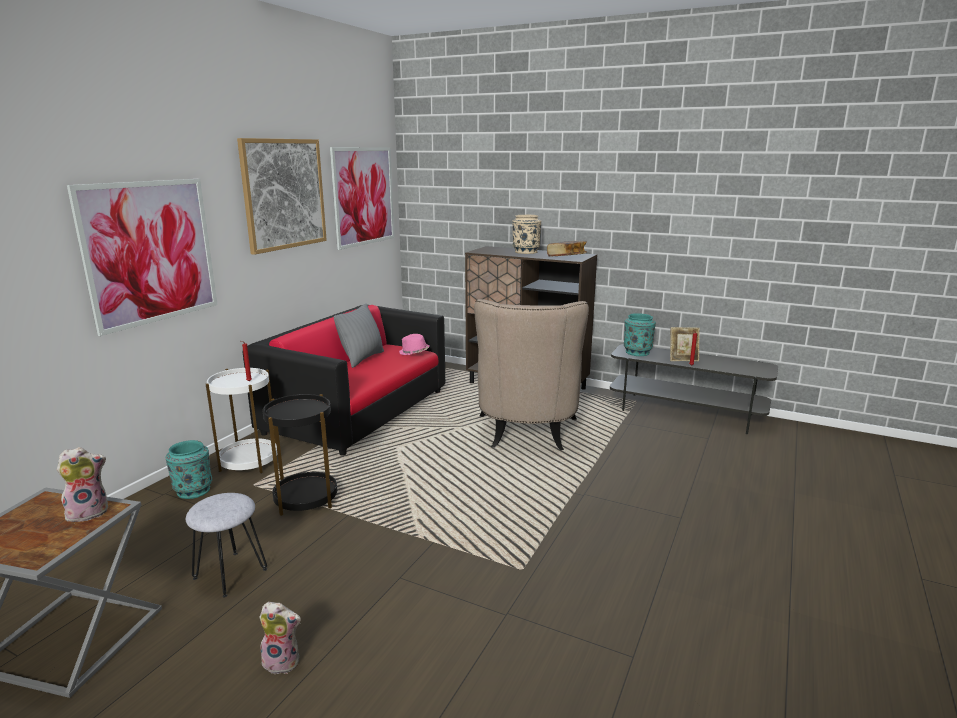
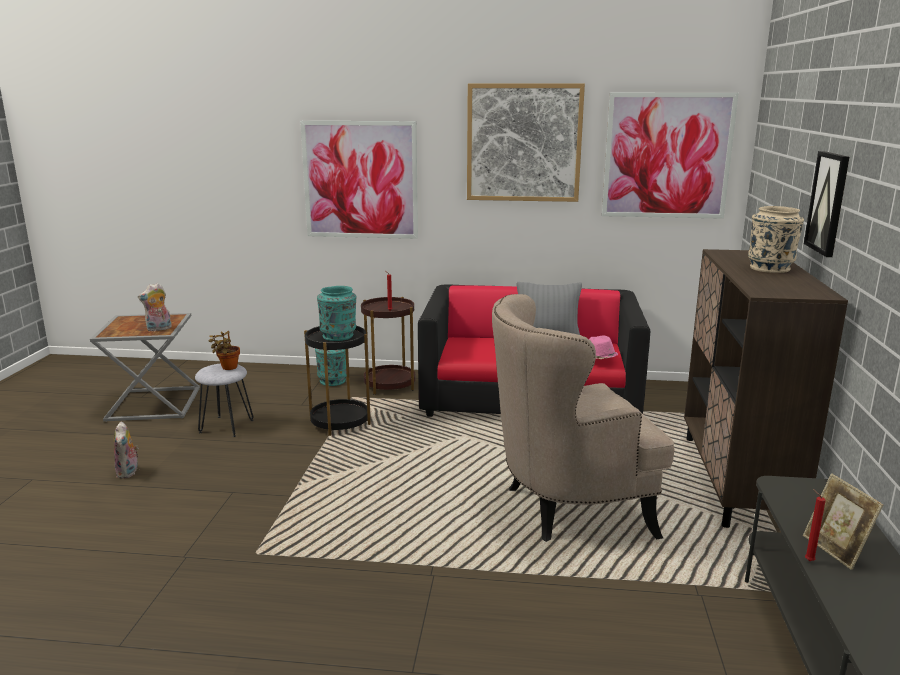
camera: 70 degrees right, 0 degrees up
plush toy [57,447,108,522] -> plush toy turned 105 degrees clockwise [138,283,172,332]
white side table [206,368,277,473] -> brown side table [361,297,416,395]
book [547,241,587,257] -> none
turquoise vase [624,313,656,356] -> turquoise vase moved to [317,286,356,341]
none -> potted plant [209,331,240,370]
none -> picture [804,151,849,257]

